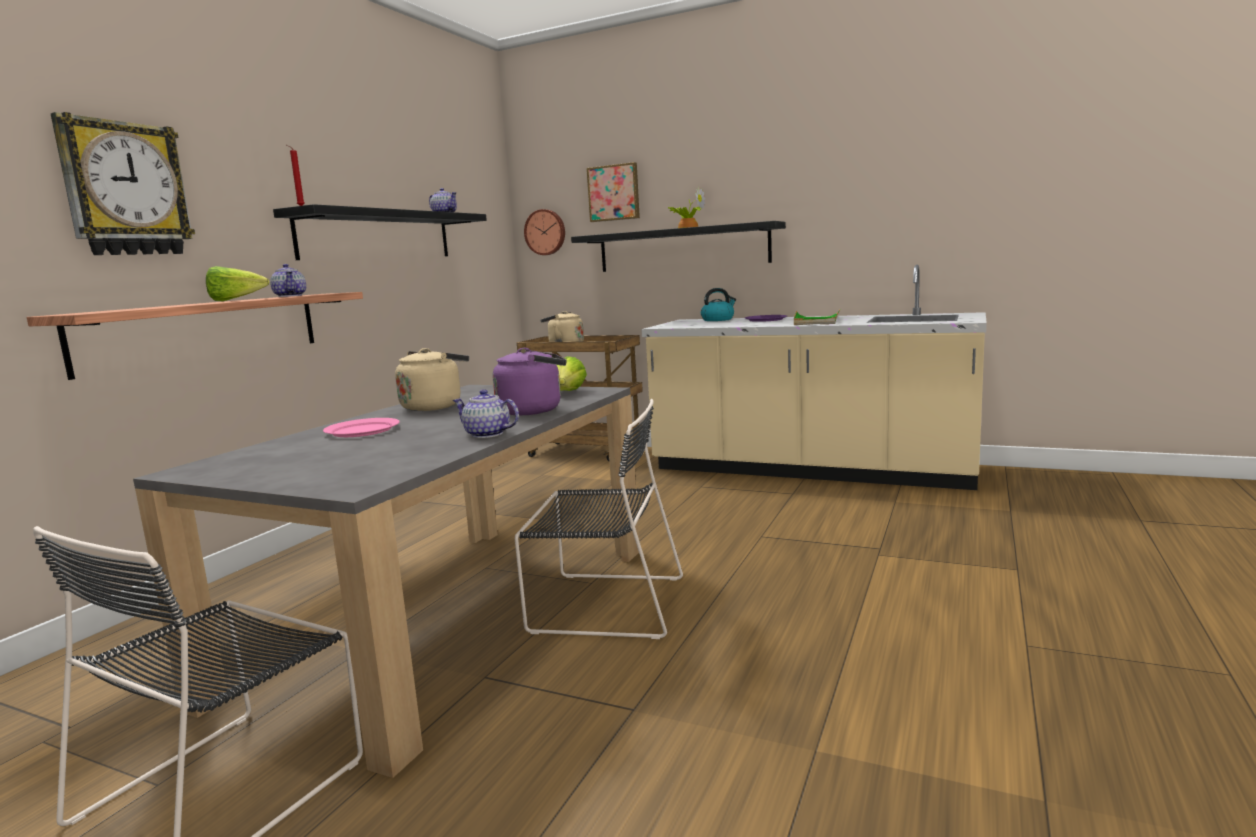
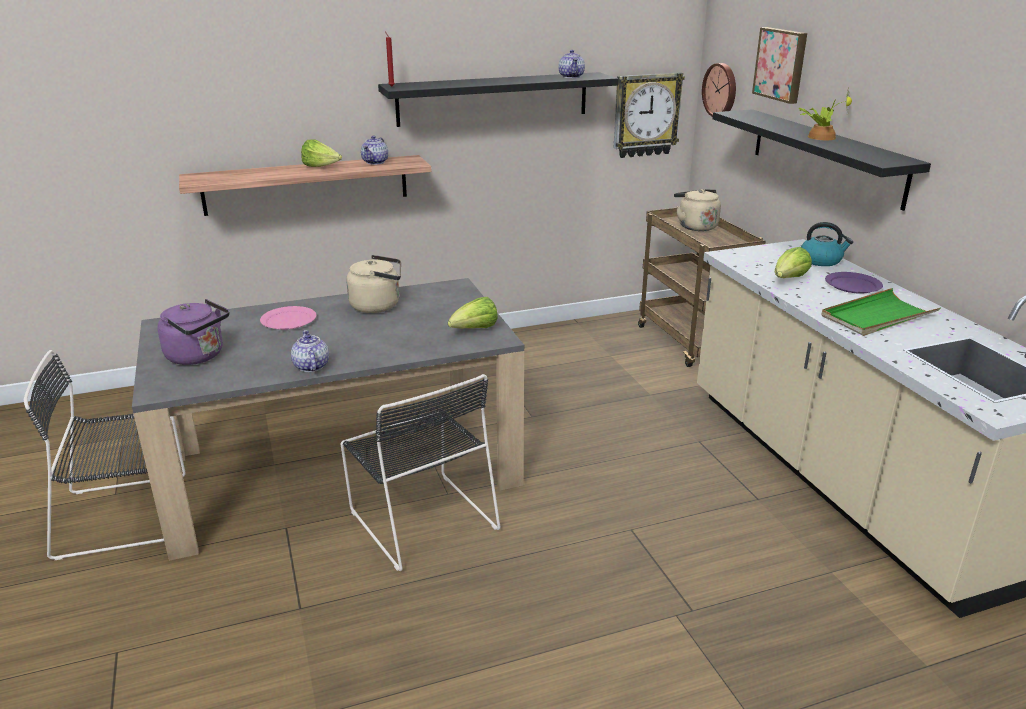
camera: 45 degrees right, 15 degrees up
wall clock [51,112,195,255] -> wall clock moved to [614,72,685,158]
purple kettle [493,348,567,415] -> purple kettle moved to [157,299,229,365]
none -> lettuce [775,247,812,278]

